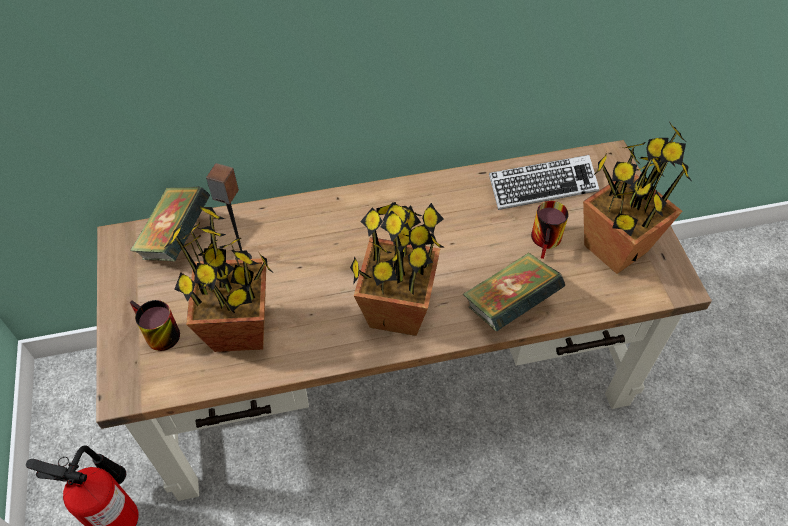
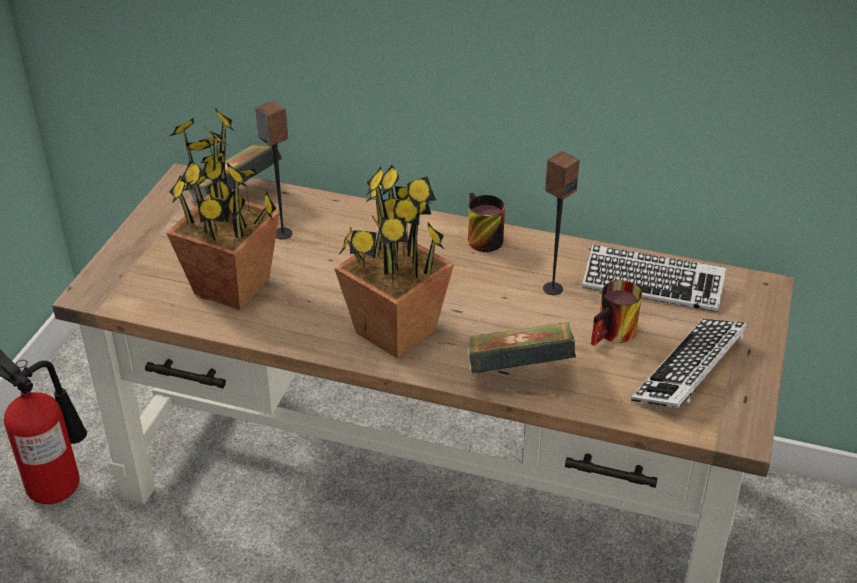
camera: 30 degrees right, 15 degrees down
mug [130,300,180,351] -> mug moved to [468,192,505,252]
potted plant [583,123,691,274] -> keyboard [631,319,748,408]
none -> speaker [543,151,580,295]

